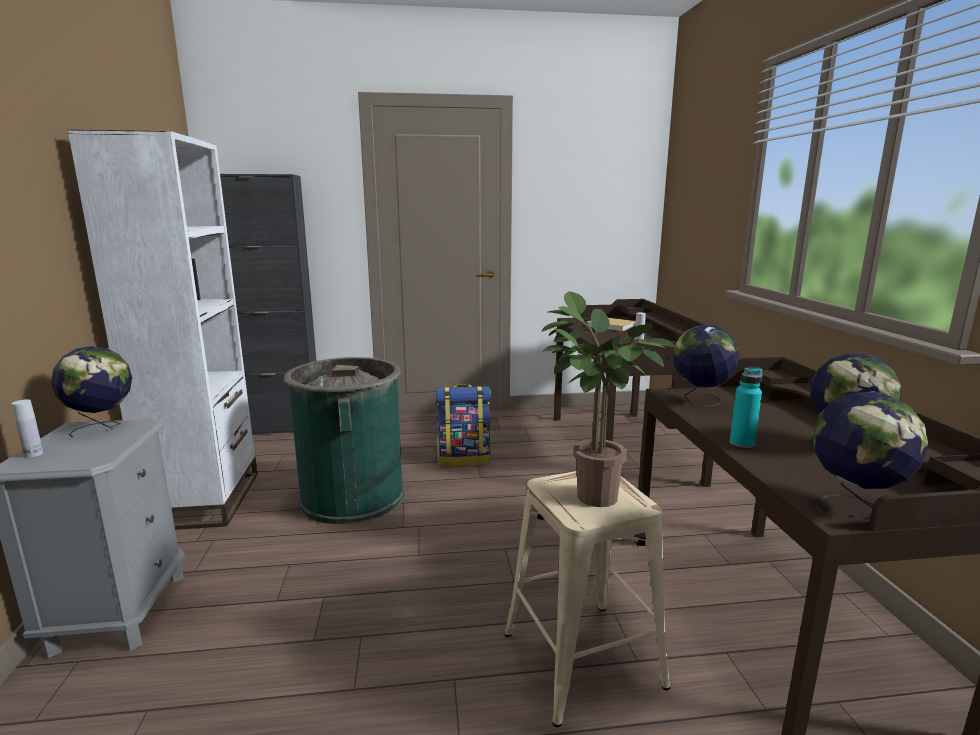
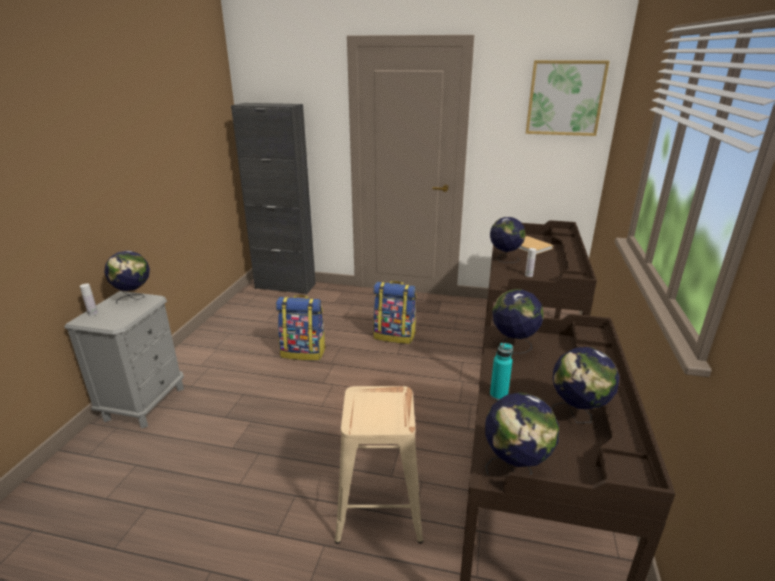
camera: 20 degrees right, 10 degrees up
white bookcase [67,130,258,530] -> none
green trash can [284,357,404,524] -> backpack [276,295,326,360]
potted plant [541,291,674,507] -> none
none -> globe [490,217,526,263]
none -> picture [526,60,610,136]

